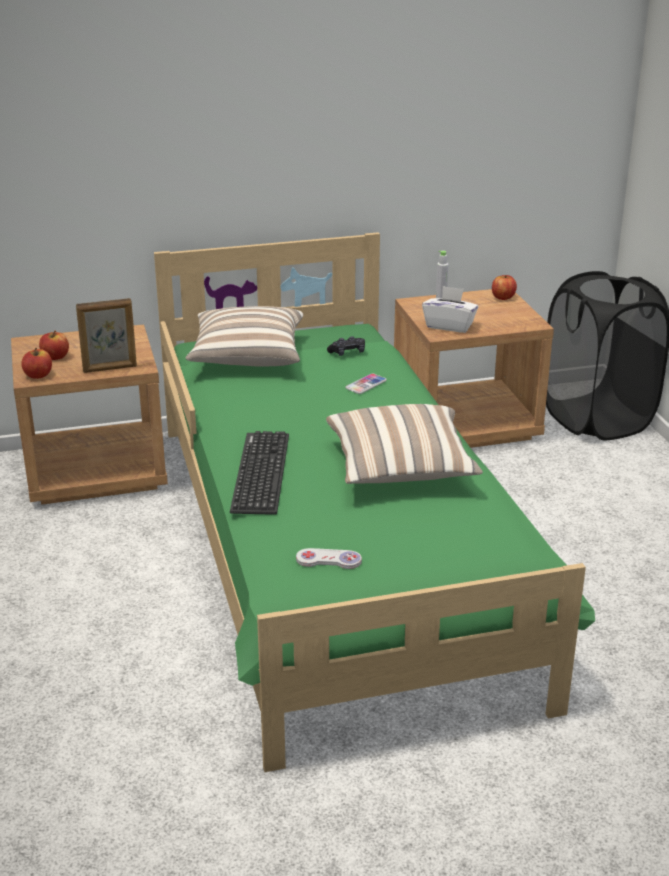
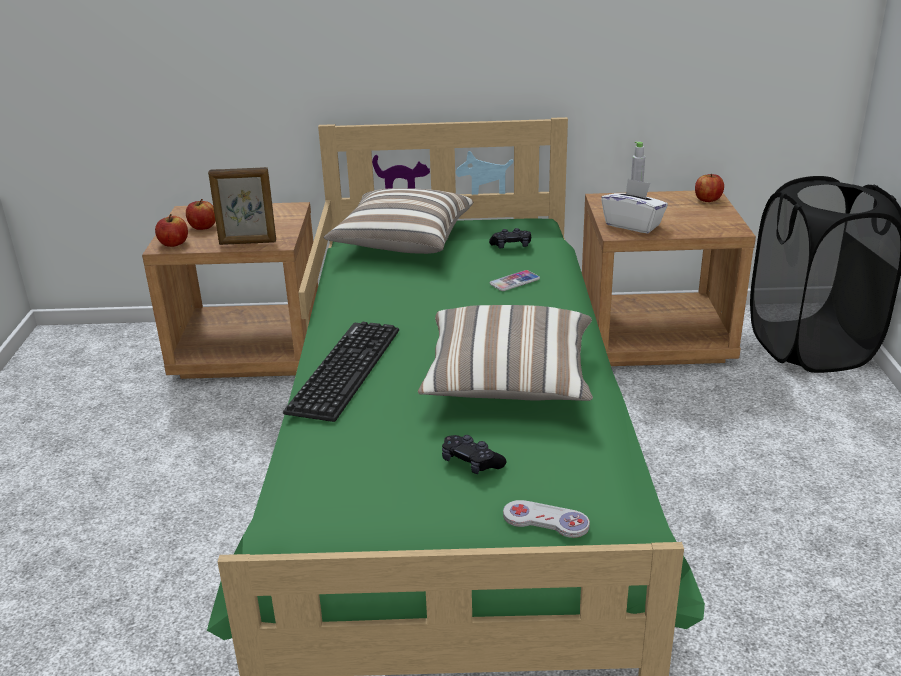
camera: 15 degrees right, 0 degrees up
white game controller [296,548,362,569] -> white game controller moved to [503,500,590,538]
none -> black game controller [442,435,506,474]

